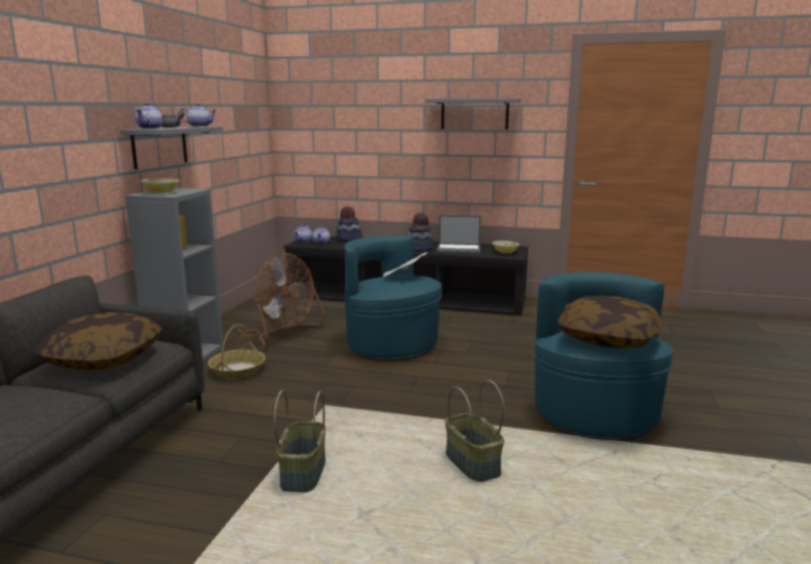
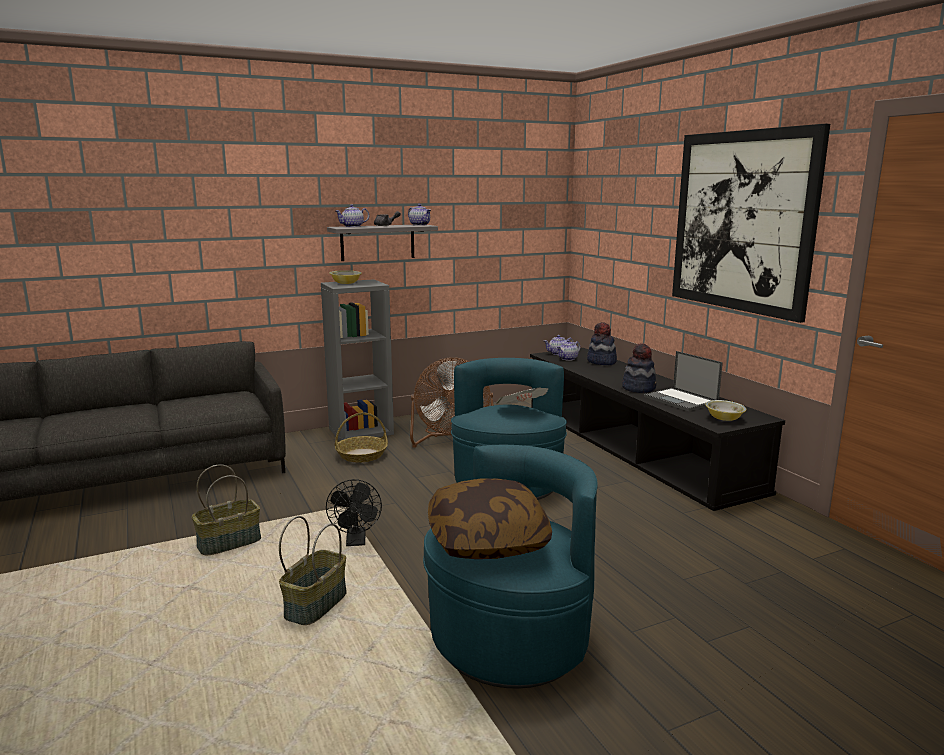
camera: 50 degrees right, 0 degrees up
pillow [32,312,162,371] -> none
grey shelf [425,98,521,130] -> picture [672,124,830,323]
none -> black fan [326,479,382,546]

